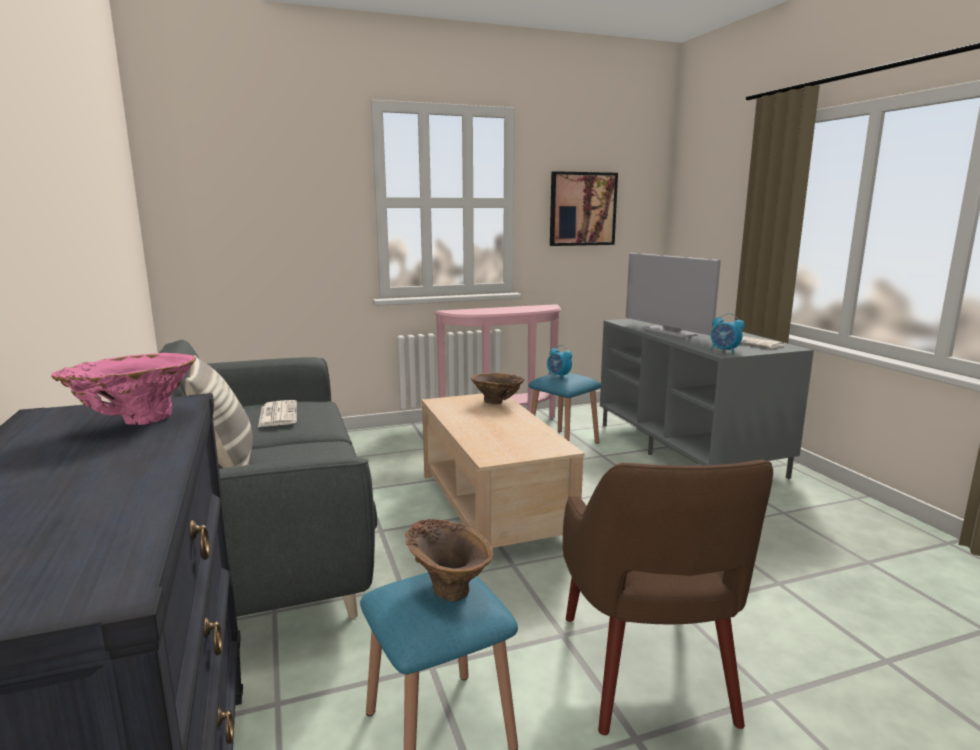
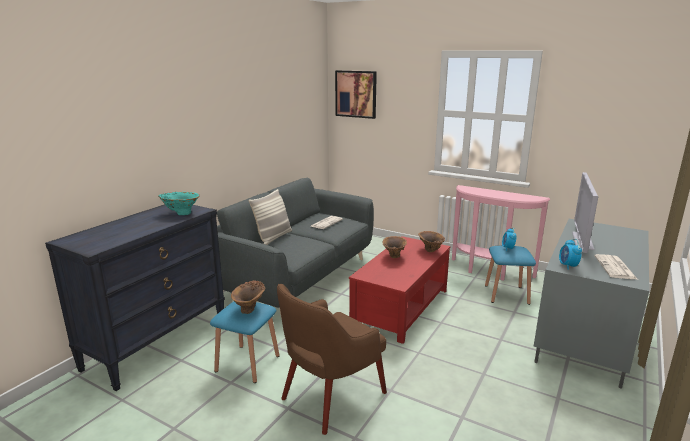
camera: 50 degrees right, 5 degrees up
pink vase [51,353,196,425] -> turquoise vase [158,192,200,215]
beige coffee table [422,393,585,564] -> red coffee table [349,236,450,344]
picture [550,171,618,246] -> picture moved to [335,70,377,119]
none -> brown vase [382,236,407,258]

